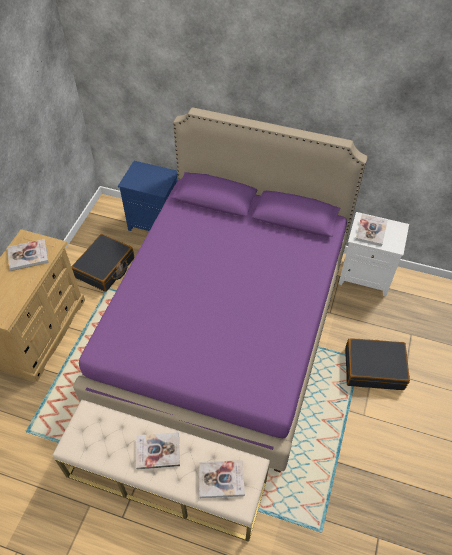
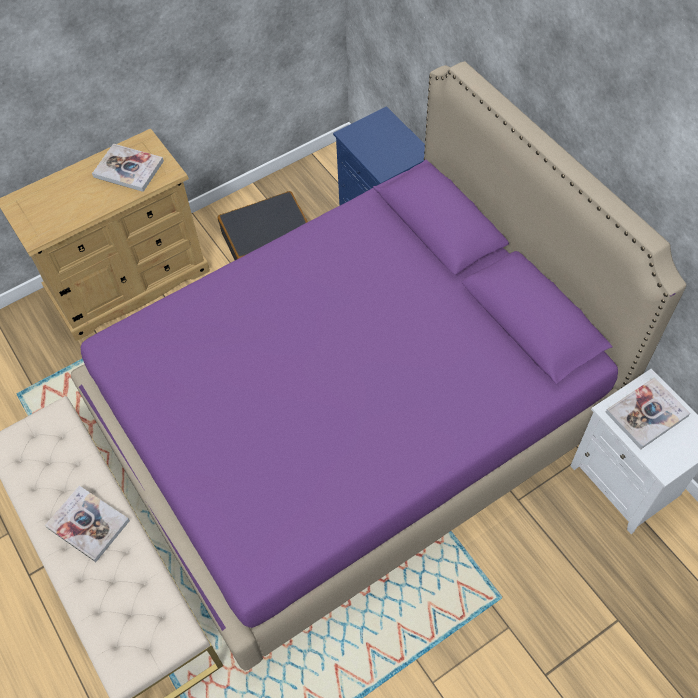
camera: 40 degrees right, 5 degrees up
book [199,460,245,498] -> none
black suitcase [345,338,410,390] -> none

